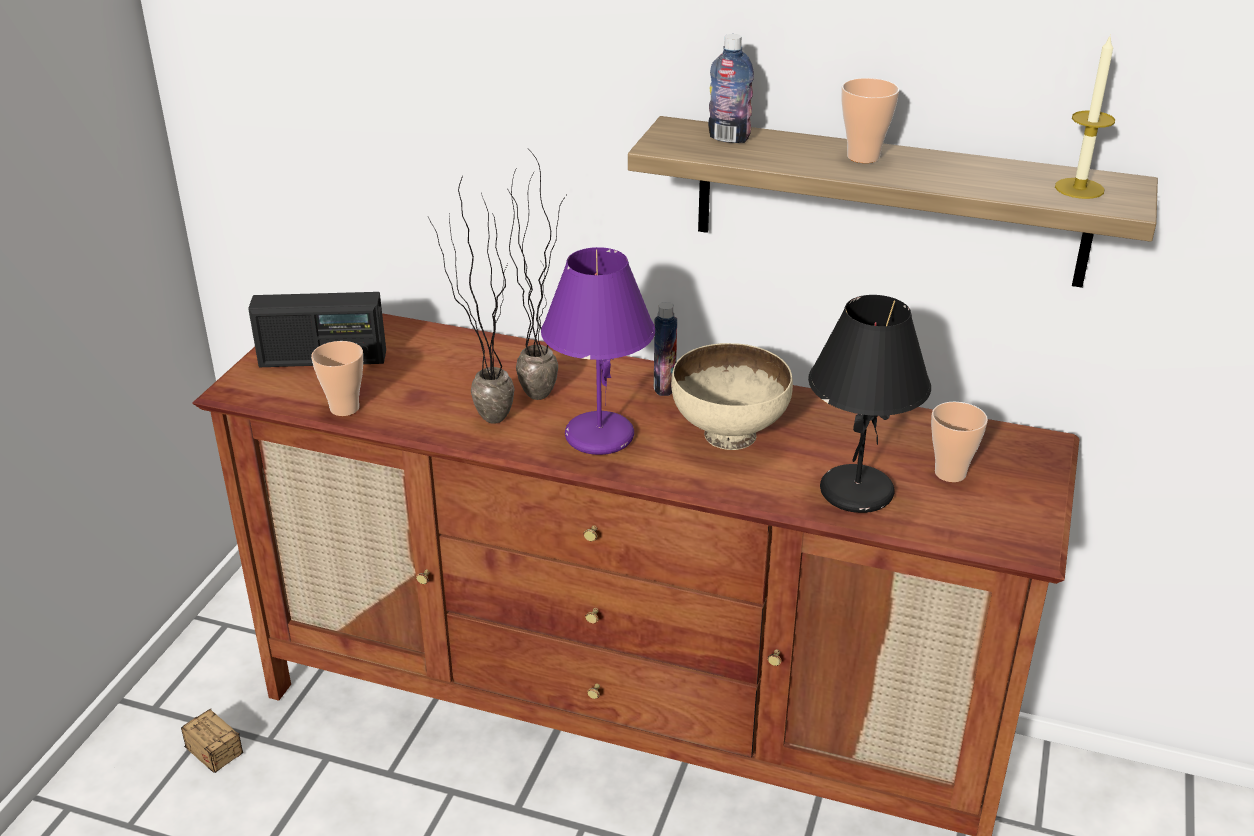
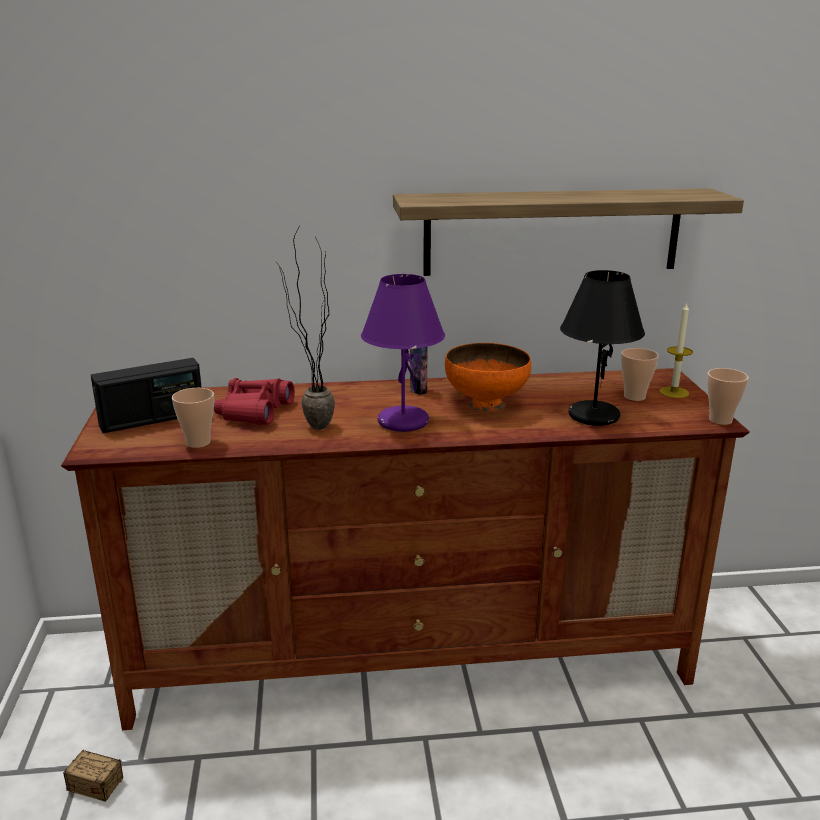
camera: 25 degrees left, 10 degrees down
potted plant [507,151,566,400] -> none
beige bowl [671,343,793,450] -> orange bowl [445,343,531,412]
bottle [708,34,754,143] -> none
cup [841,78,900,163] -> cup moved to [707,368,749,425]
candle [1055,34,1115,199] -> candle moved to [659,302,693,398]
none -> red binoculars [214,378,295,425]

